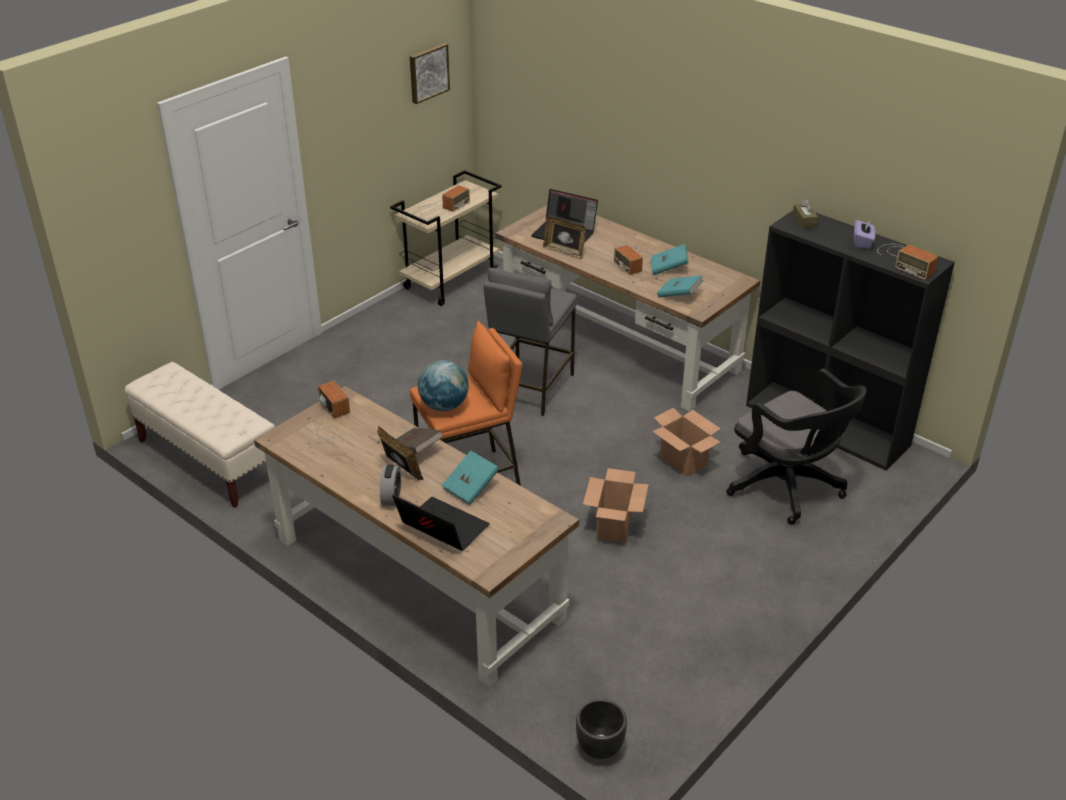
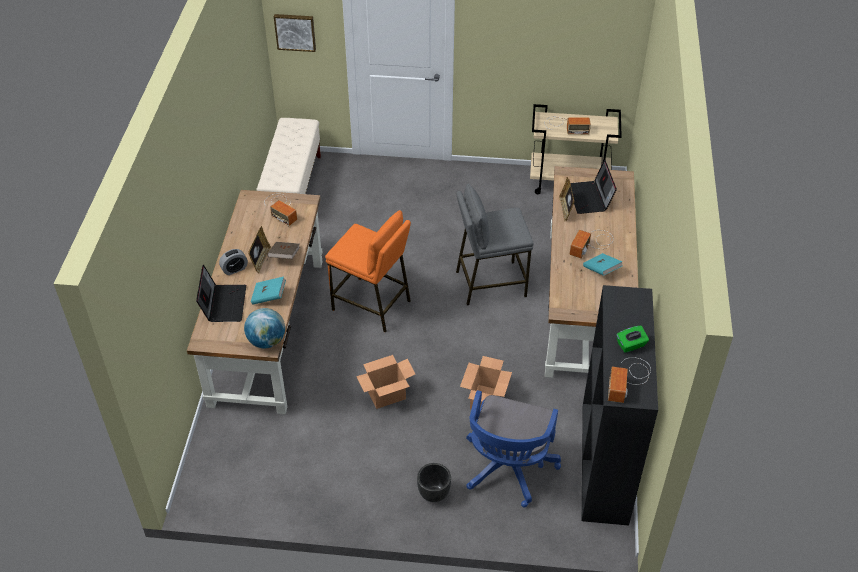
camera: 55 degrees right, 10 degrees up
radio [313,381,350,444] -> radio turned 105 degrees clockwise [264,193,297,226]
picture [410,43,450,104] -> picture moved to [274,14,316,52]
globe [418,360,469,411] -> globe moved to [244,308,285,348]
black planter [576,699,627,759] -> black planter moved to [417,463,451,502]
turquoise book [657,275,704,297] -> none
black office chair [726,369,867,525] -> blue office chair [466,390,561,507]
brown tissue box [793,199,818,229] -> none
purple tissue box [854,220,876,249] -> green tissue box [617,326,649,353]

